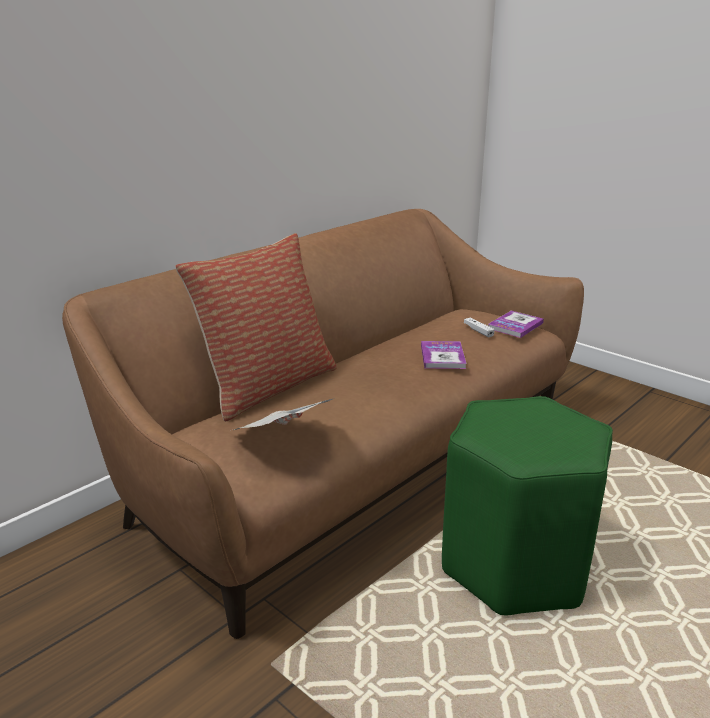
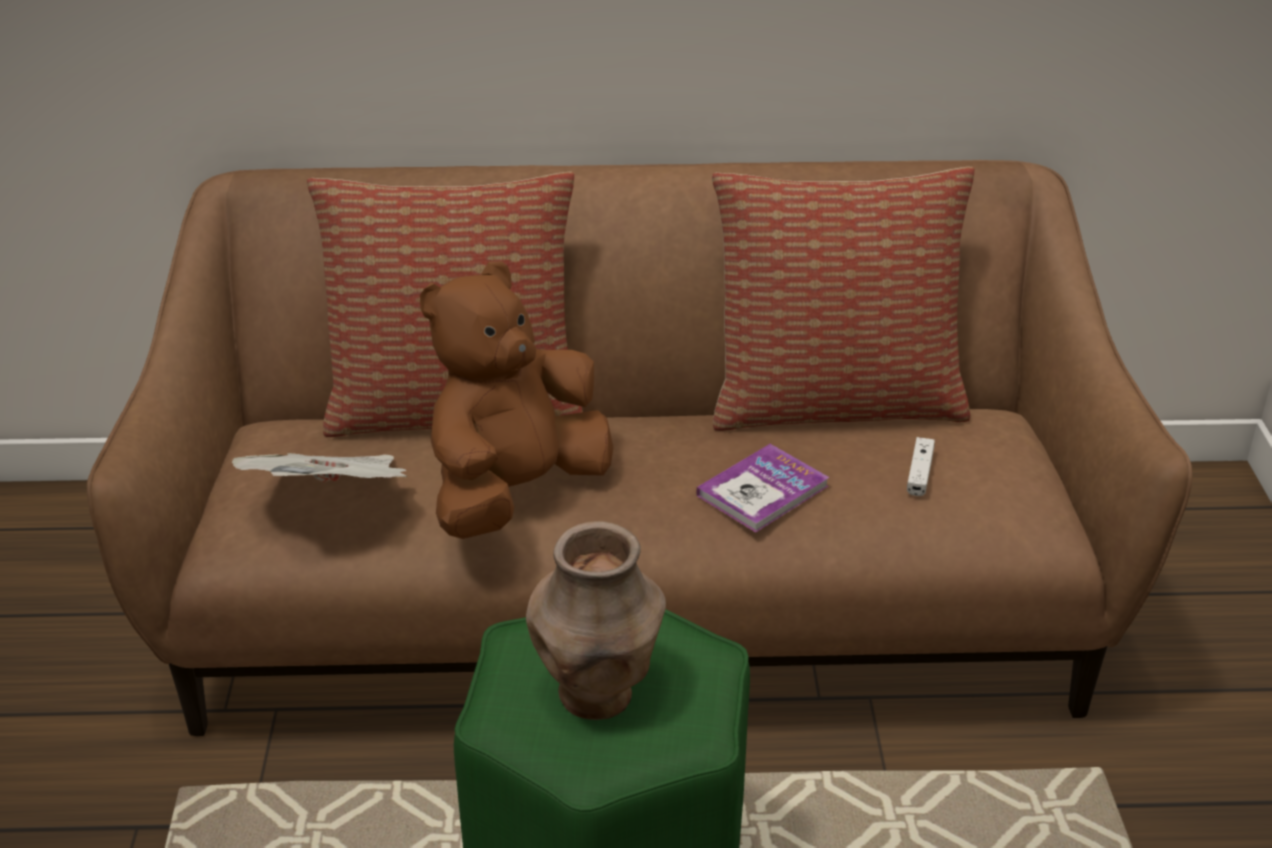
camera: 45 degrees right, 10 degrees up
book [488,311,544,338] -> none
none -> brown plush toy [420,261,613,539]
none -> brown vase [526,521,666,720]
none -> pillow [712,167,974,431]

